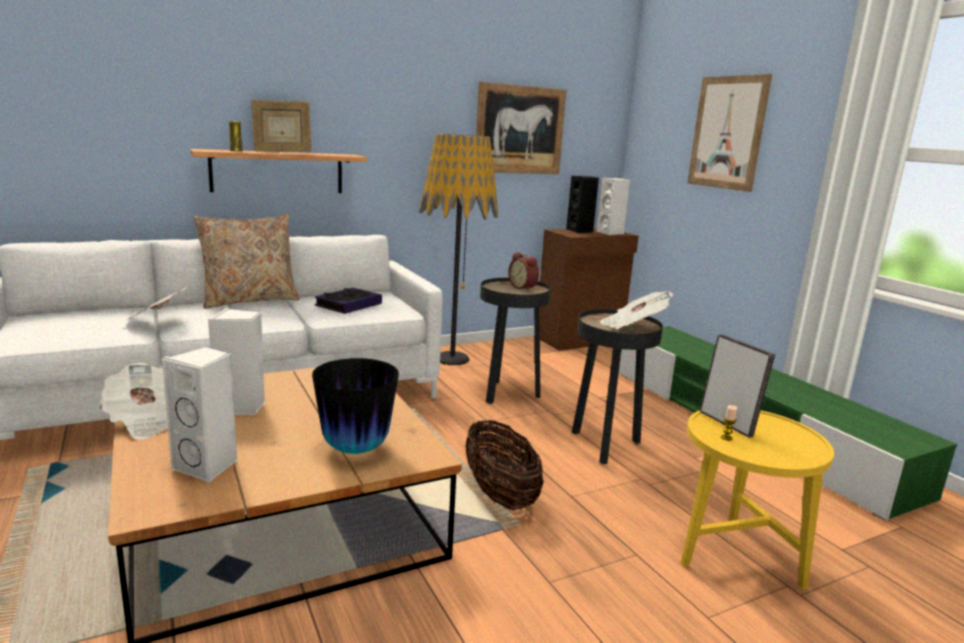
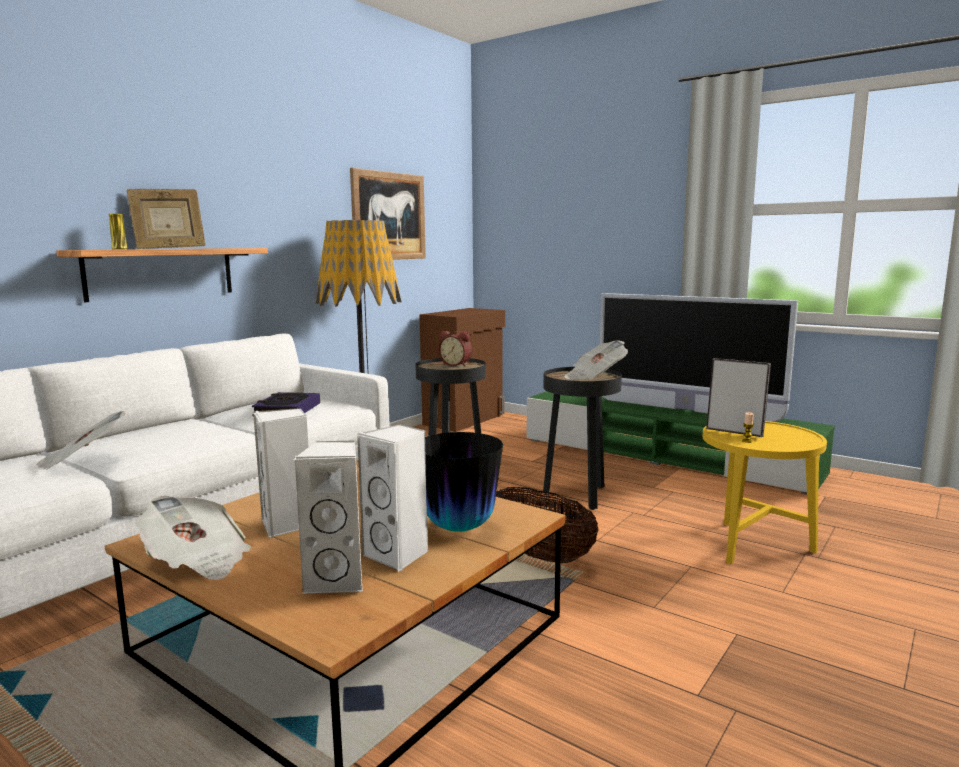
camera: 25 degrees left, 5 degrees down
beige pillow [193,214,300,309] -> none
black speaker [566,176,599,233] -> none
white speaker [596,178,630,235] -> white speaker moved to [357,424,429,572]
picture [687,74,772,192] -> none
none -> television [600,293,798,422]

